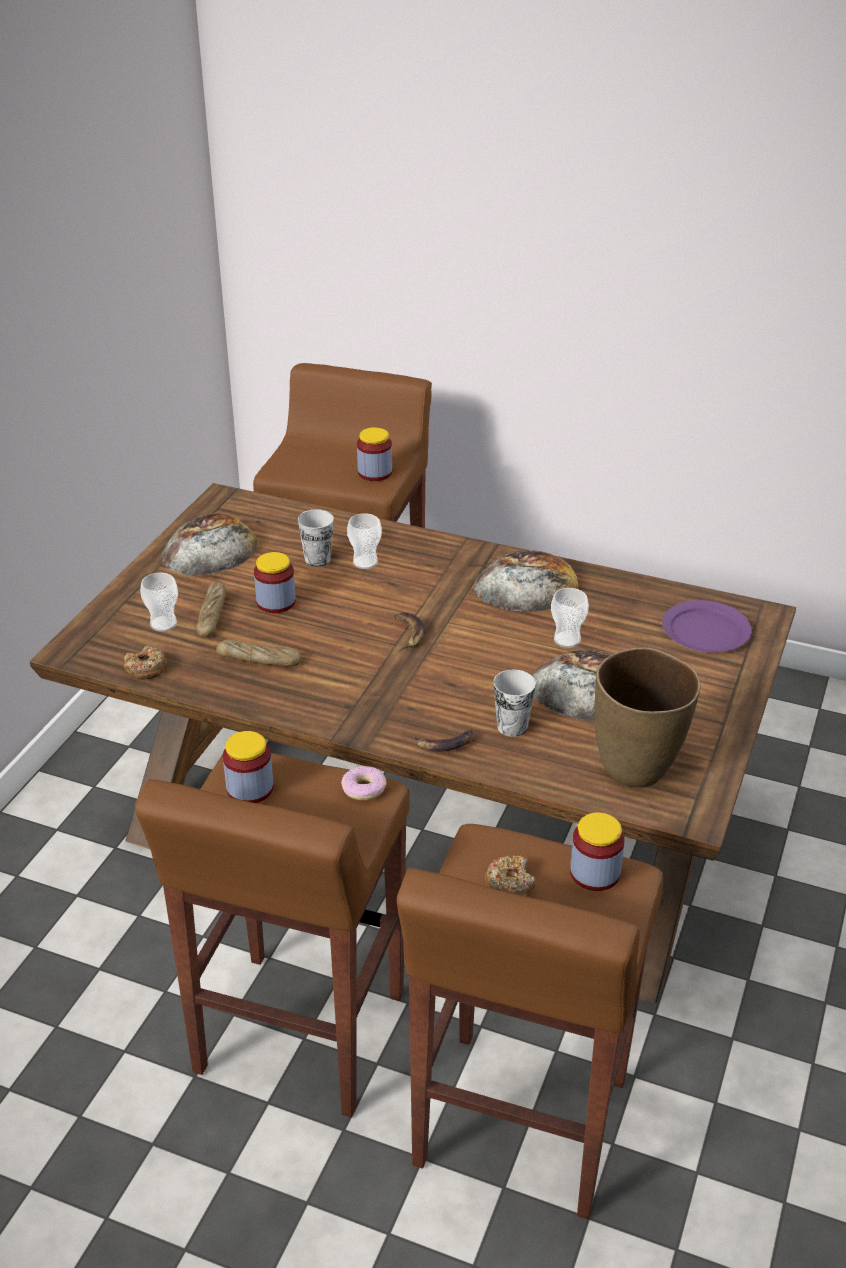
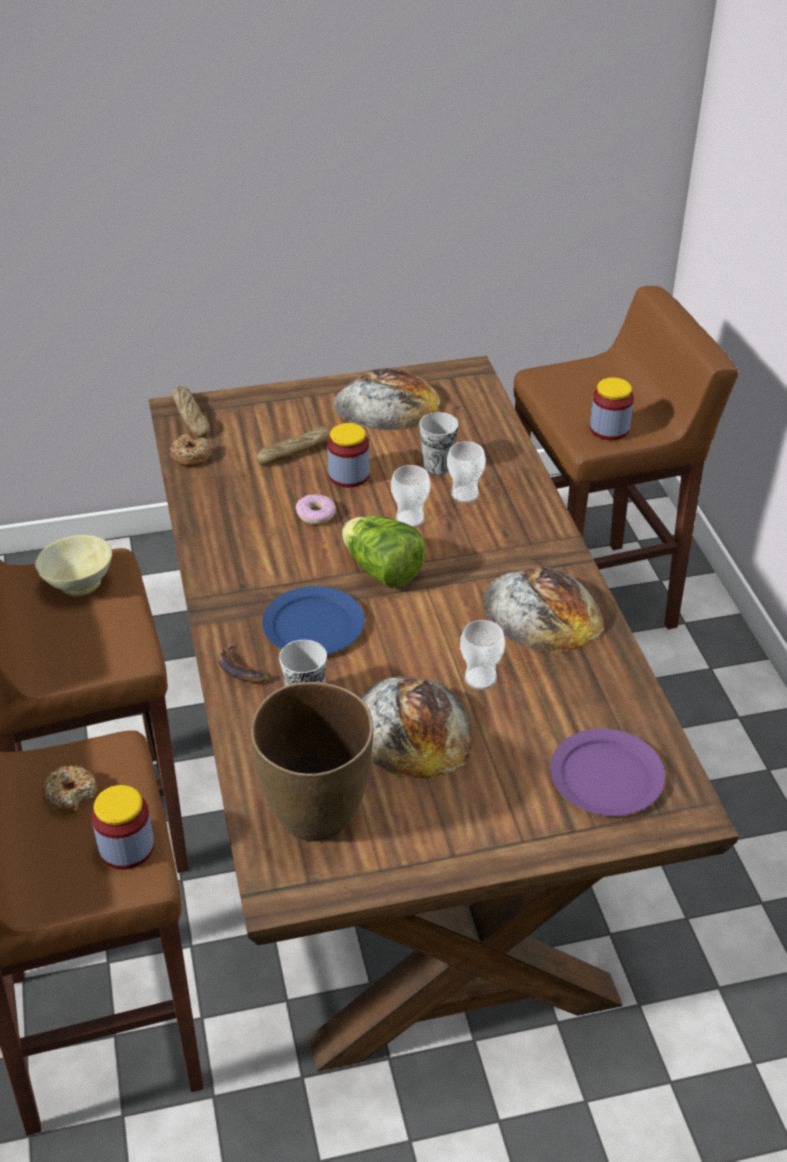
camera: 55 degrees right, 5 degrees up
cup [140,573,178,632] -> cup moved to [391,465,430,527]
bread [216,639,301,666] -> bread moved to [172,386,210,438]
jar [223,731,274,803] -> beige bowl [35,535,112,596]
donut [341,766,386,800] -> donut moved to [296,494,336,525]
banana [394,612,425,651] -> lettuce [342,516,426,588]
none -> blue plate [262,586,365,654]

